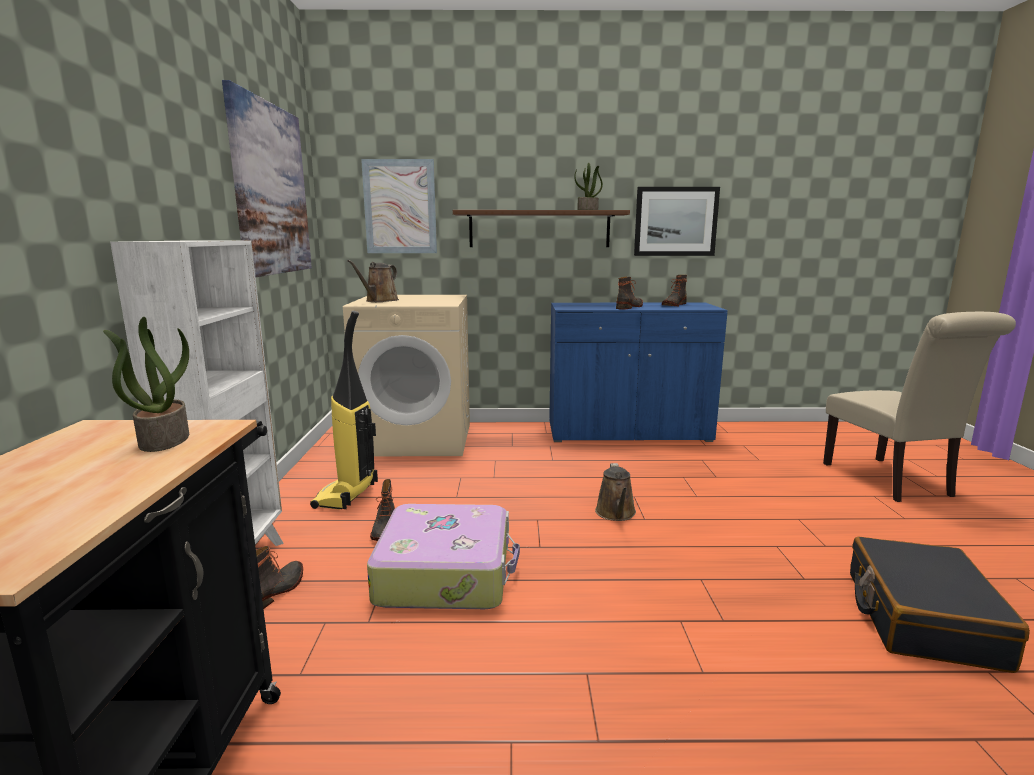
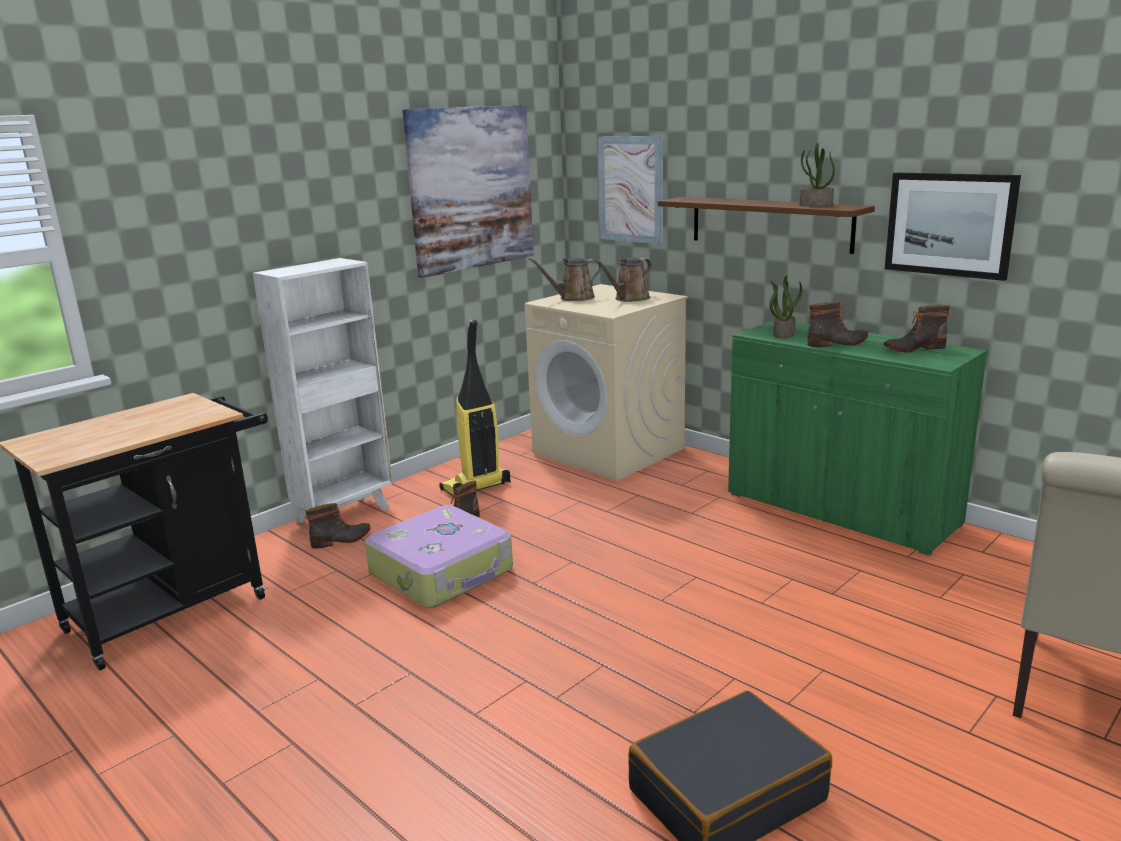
camera: 45 degrees right, 5 degrees up
potted plant [103,317,189,452] -> potted plant moved to [769,275,803,338]
blue cabinet [549,303,728,442] -> green cabinet [728,320,988,556]
brown watering can [595,463,636,521] -> brown watering can moved to [595,257,652,302]

